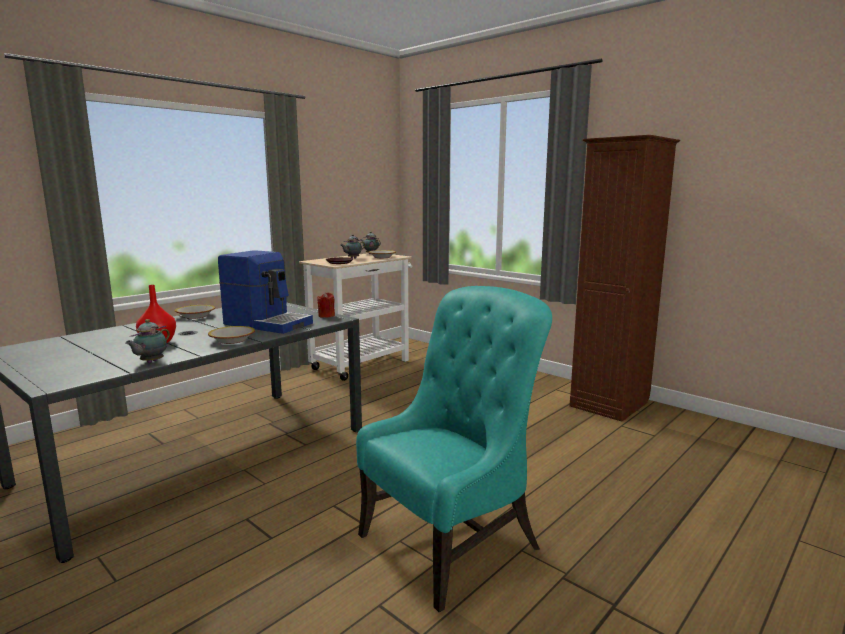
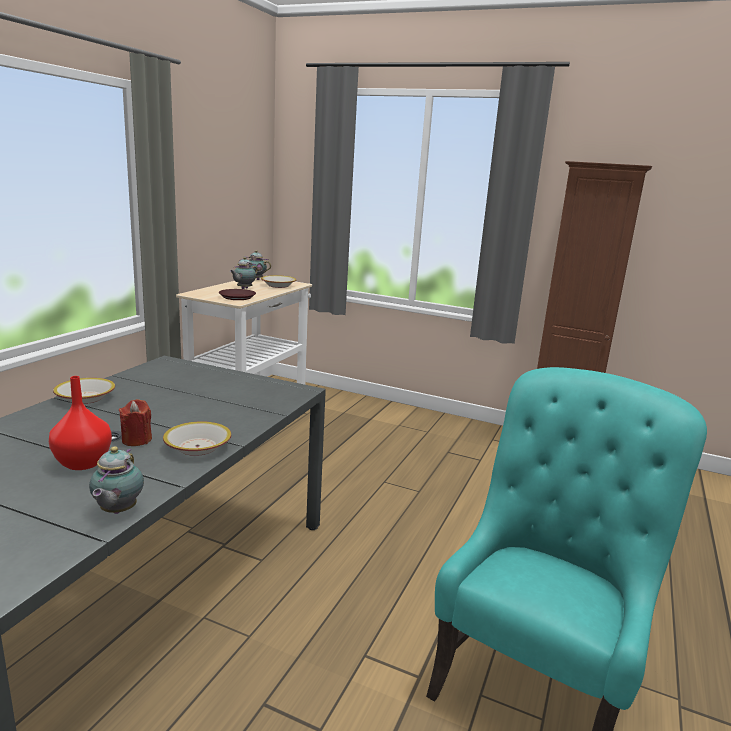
camera: 20 degrees left, 5 degrees up
coffee machine [218,250,313,334] -> none
red candle [317,292,335,318] -> red candle moved to [119,399,152,446]

